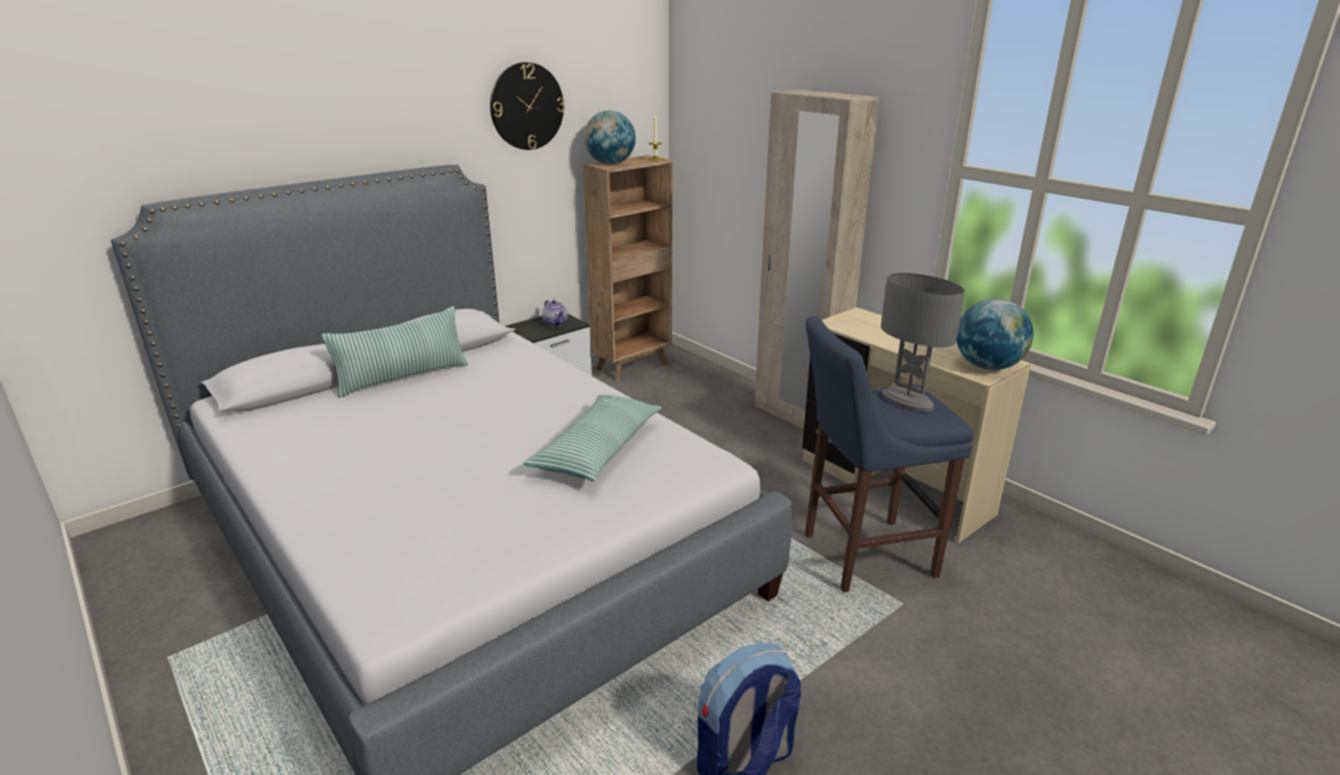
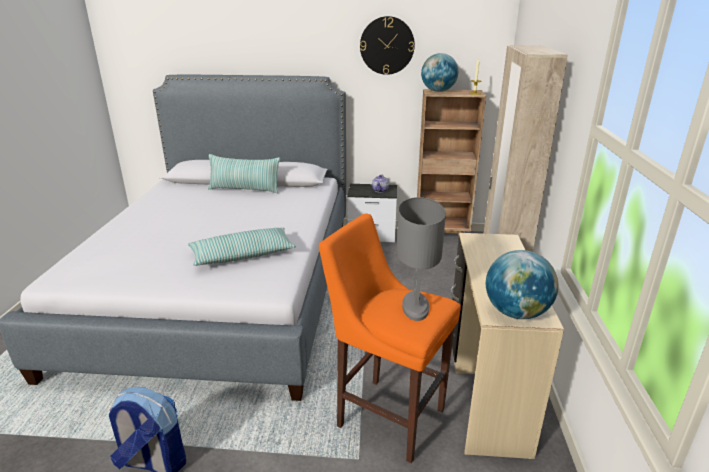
camera: 45 degrees right, 0 degrees up
blue stool [805,316,974,593] -> orange stool [319,213,461,463]

